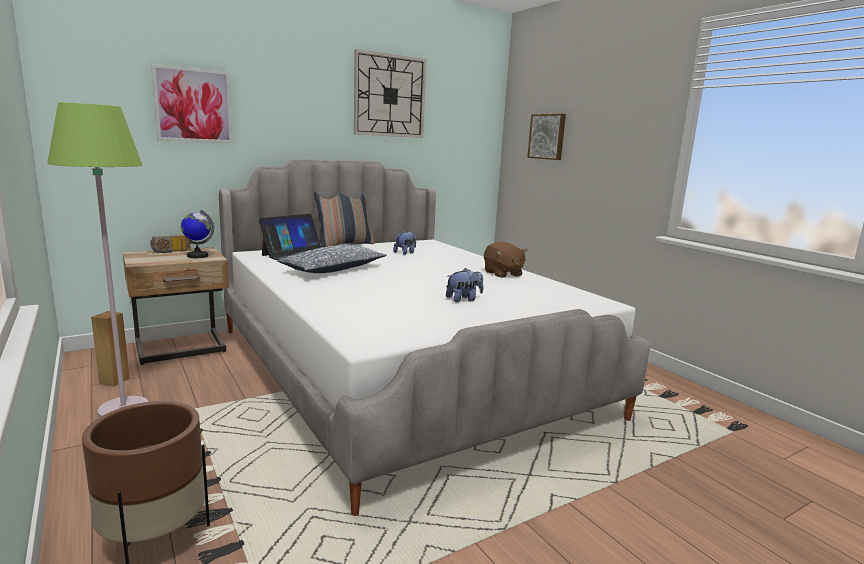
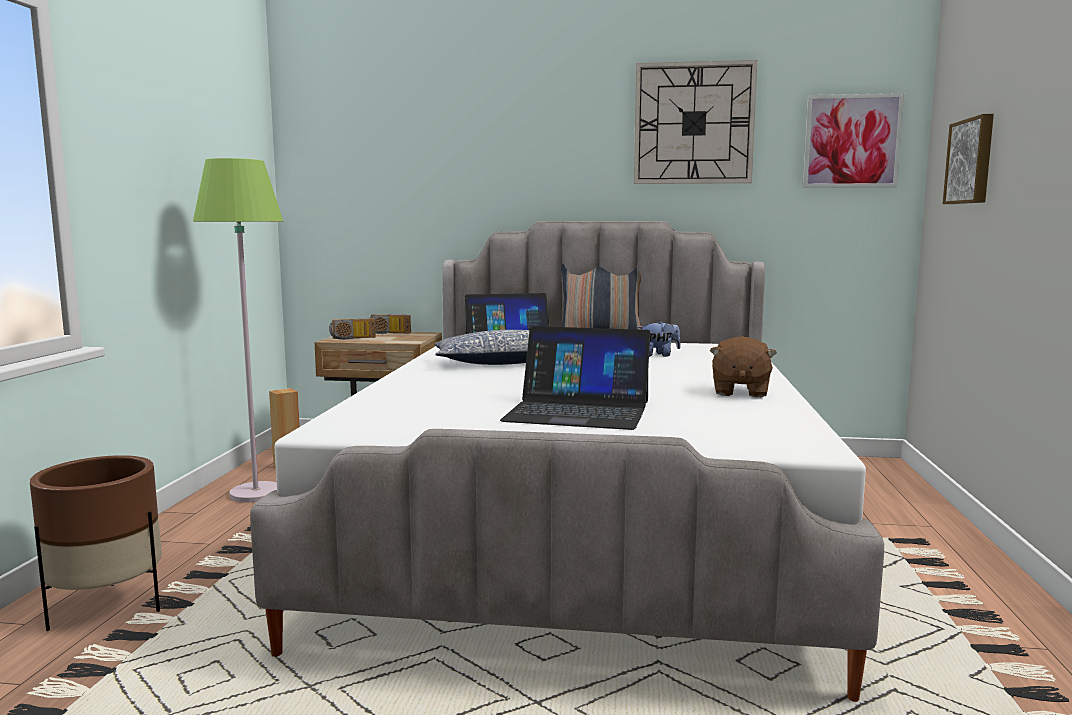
camera: 40 degrees right, 5 degrees down
picture [151,64,233,143] -> picture moved to [802,93,904,188]
globe [181,210,214,258] -> none
plush toy [446,268,483,302] -> laptop [500,326,651,430]
none -> radio [329,318,376,340]

